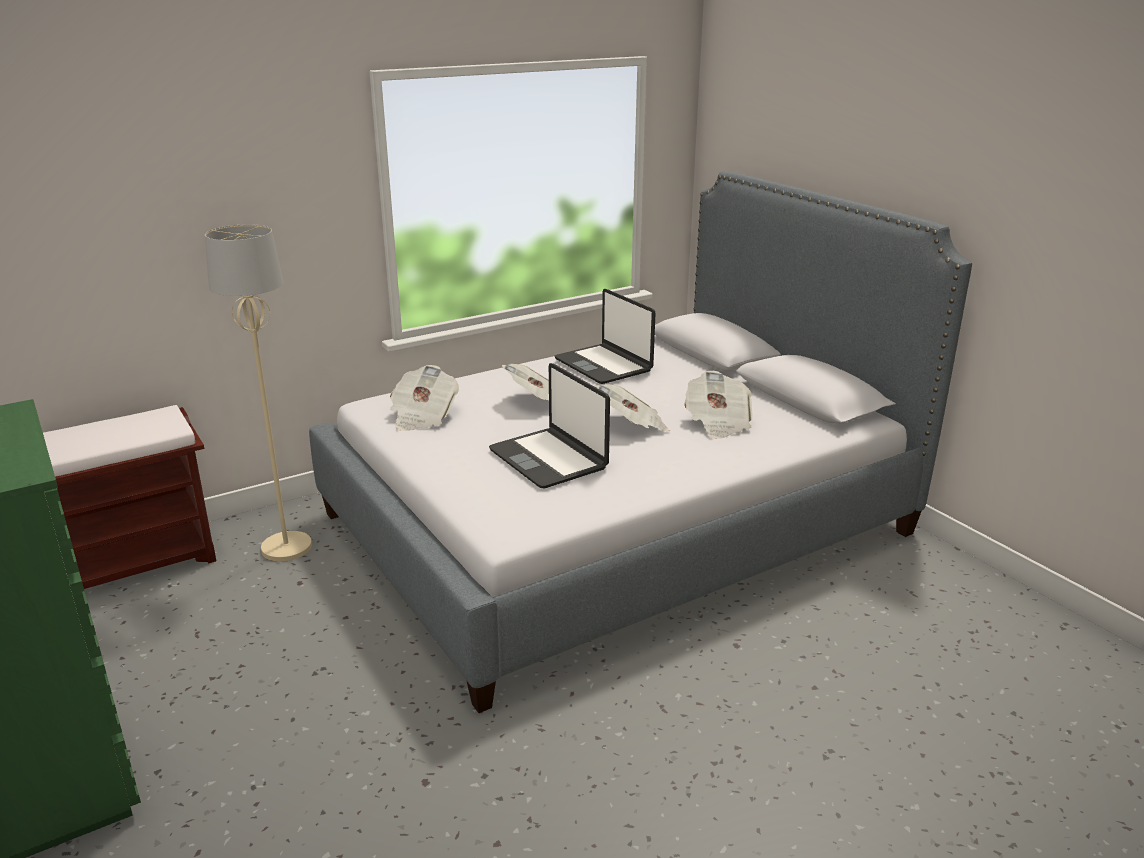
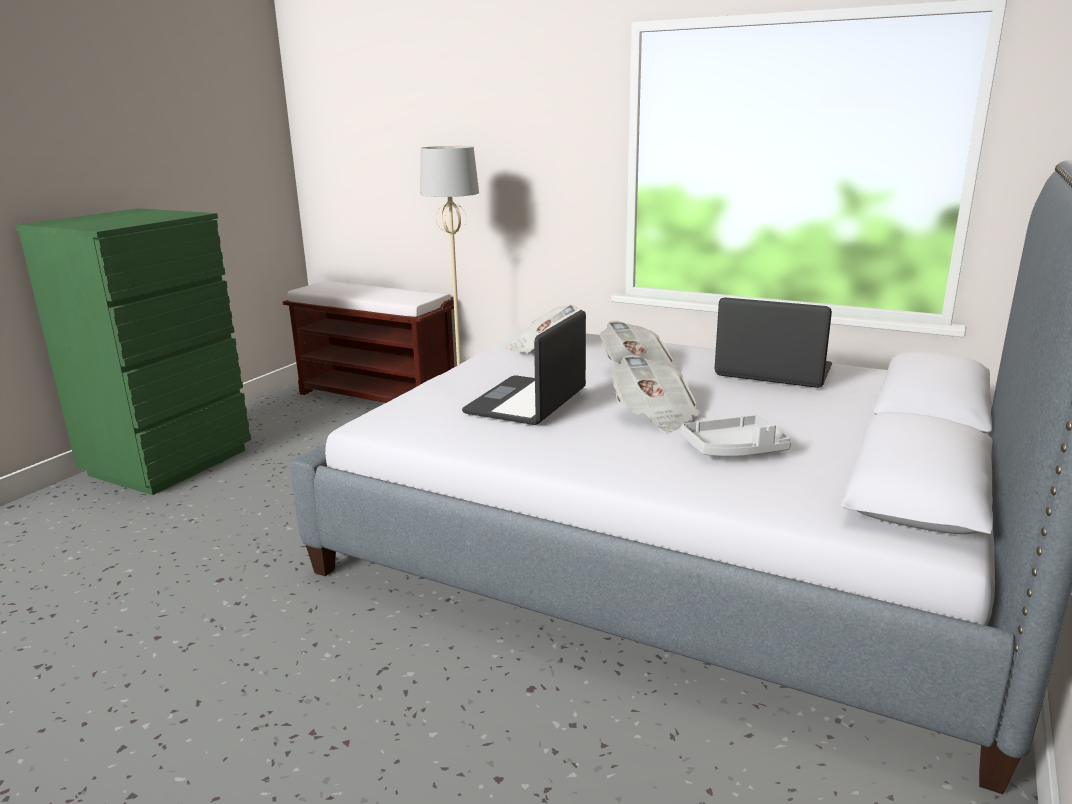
camera: 60 degrees right, 5 degrees down
laptop [555,289,655,384] -> laptop turned 90 degrees clockwise [714,297,832,388]
newspaper [684,371,753,439] -> grey tray [681,415,791,456]

